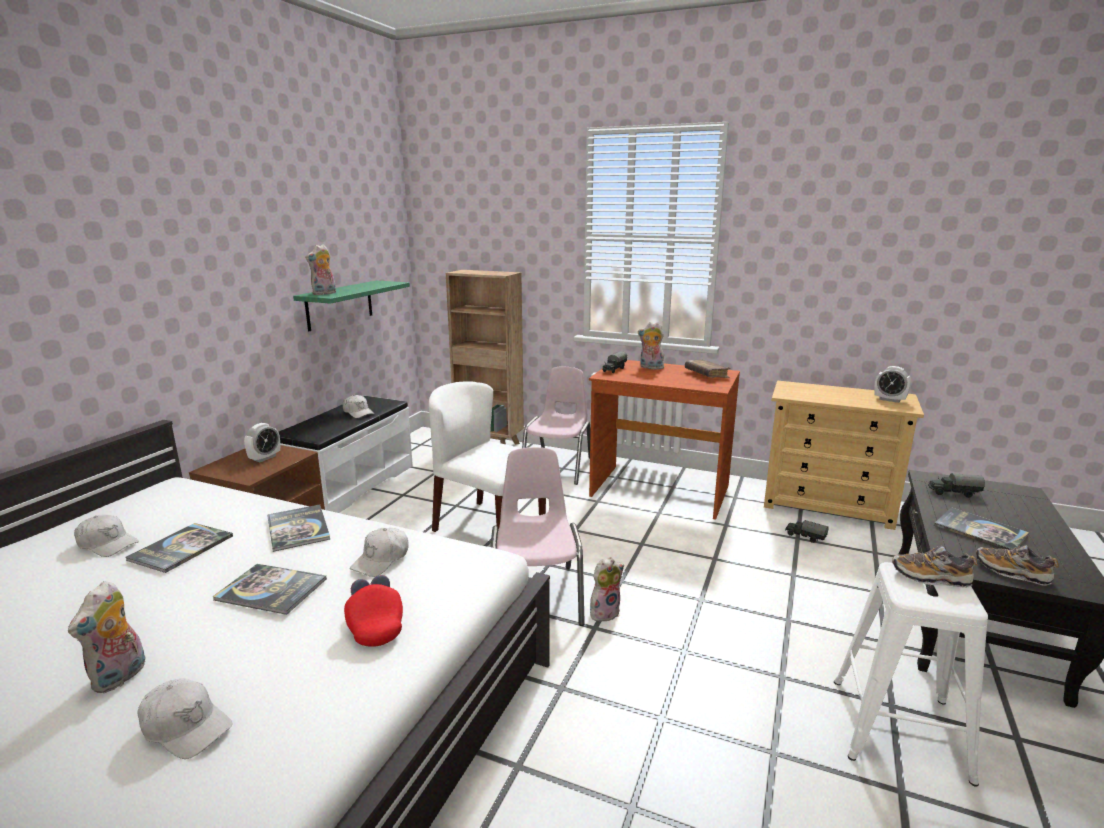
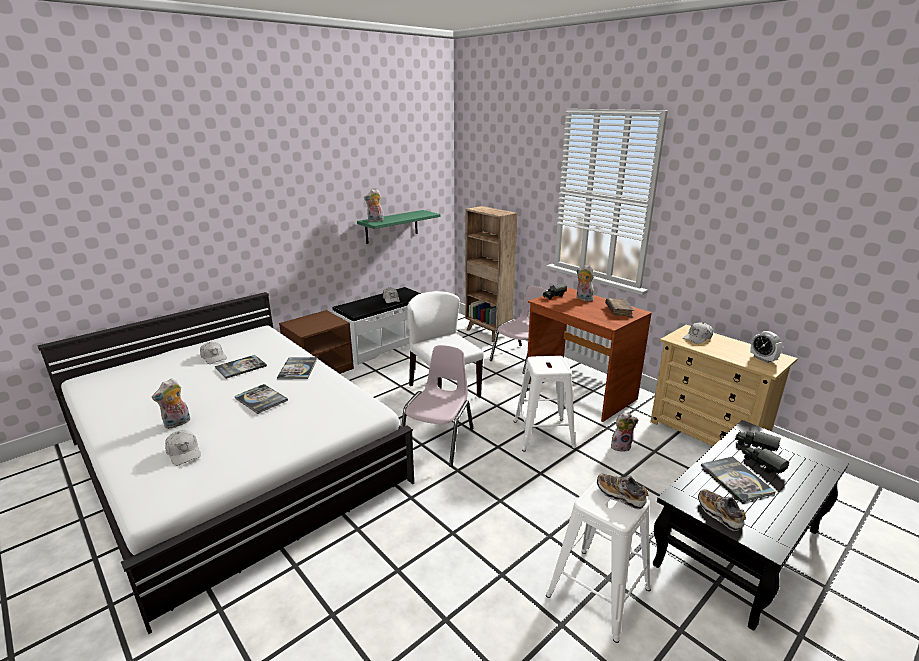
camera: 25 degrees right, 5 degrees up
alarm clock [244,423,280,462] -> none
red cap [344,575,403,647] -> none
white cap [350,527,409,577] -> white cap moved to [683,322,713,344]
plush toy [590,557,624,621] -> plush toy moved to [611,412,638,452]
toy truck [785,520,829,543] -> toy truck moved to [743,447,789,473]
none -> white stool [513,356,576,452]

